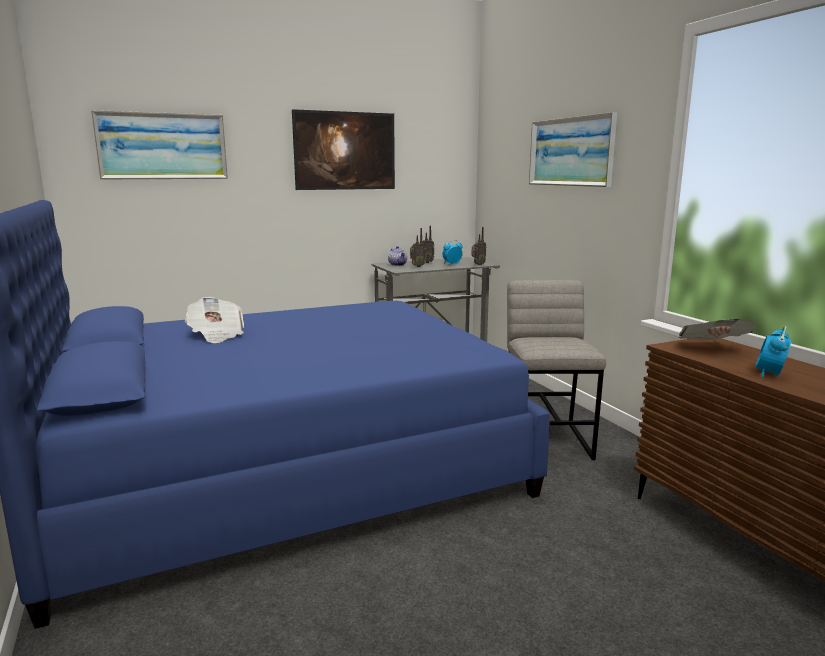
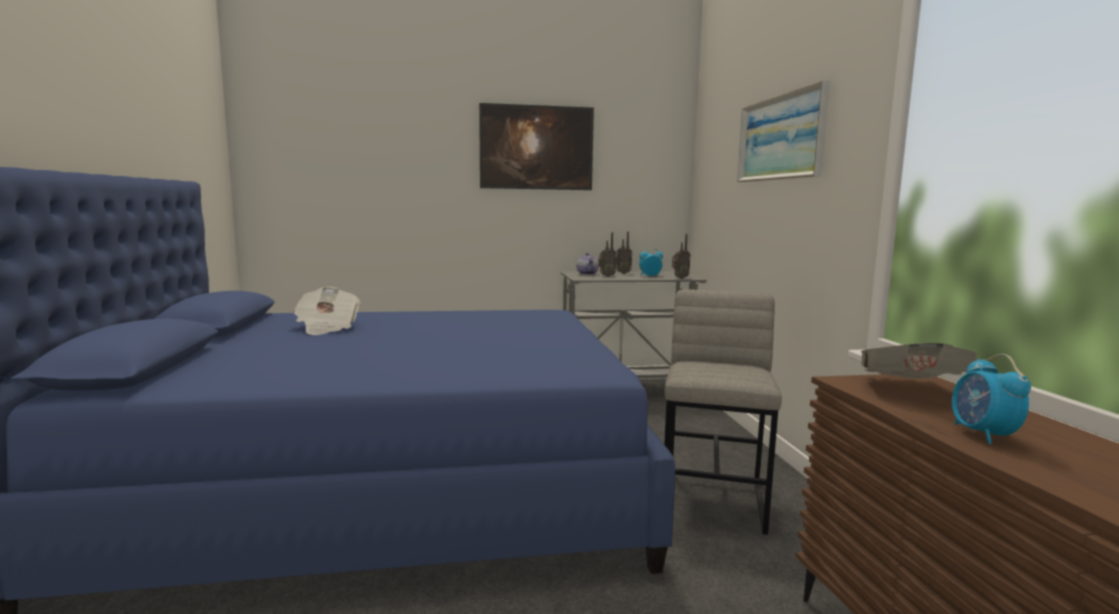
camera: 15 degrees right, 5 degrees down
picture [91,110,228,179] -> none
alarm clock [756,326,791,378] -> alarm clock turned 45 degrees counterclockwise [952,354,1031,444]

